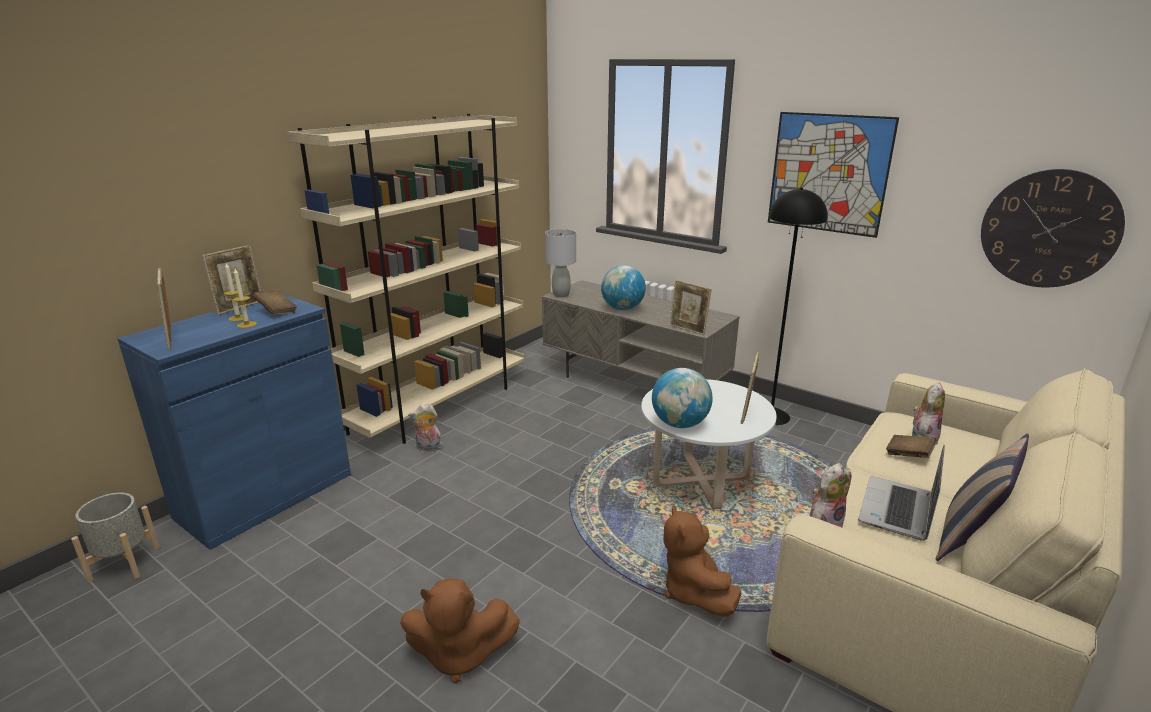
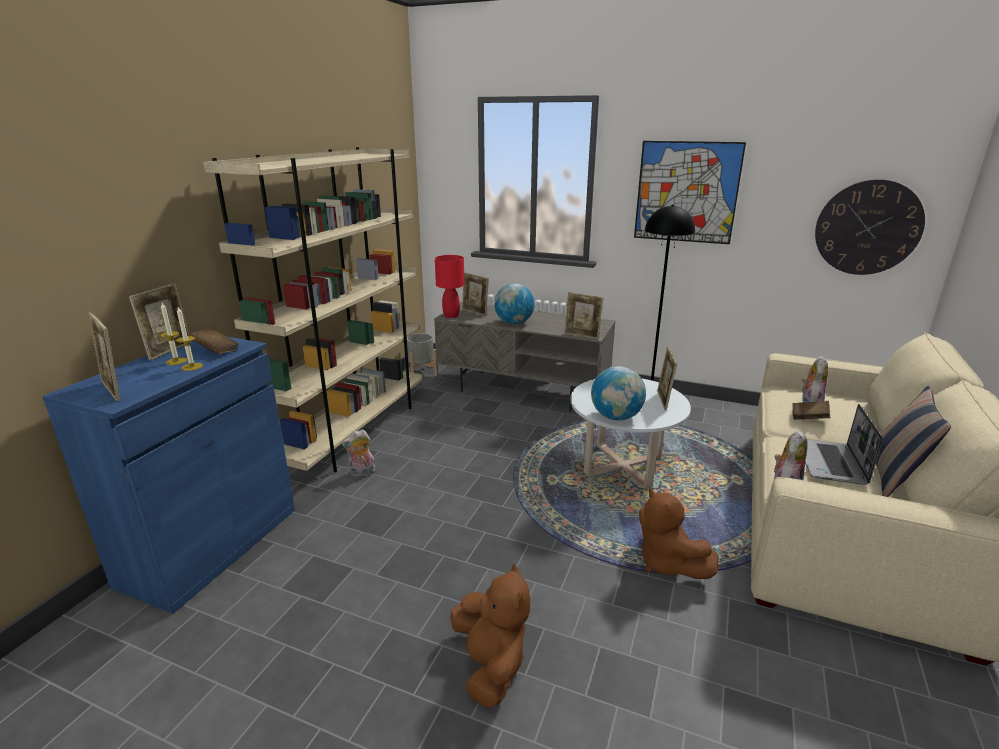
camera: 15 degrees left, 0 degrees up
grey planter [71,493,160,582] -> grey planter moved to [407,333,437,376]
brown plush toy [400,578,520,683] -> brown plush toy turned 90 degrees counterclockwise [450,564,530,708]
grey table lamp [545,229,576,297] -> red table lamp [435,255,465,318]
none -> picture frame [462,272,489,316]

